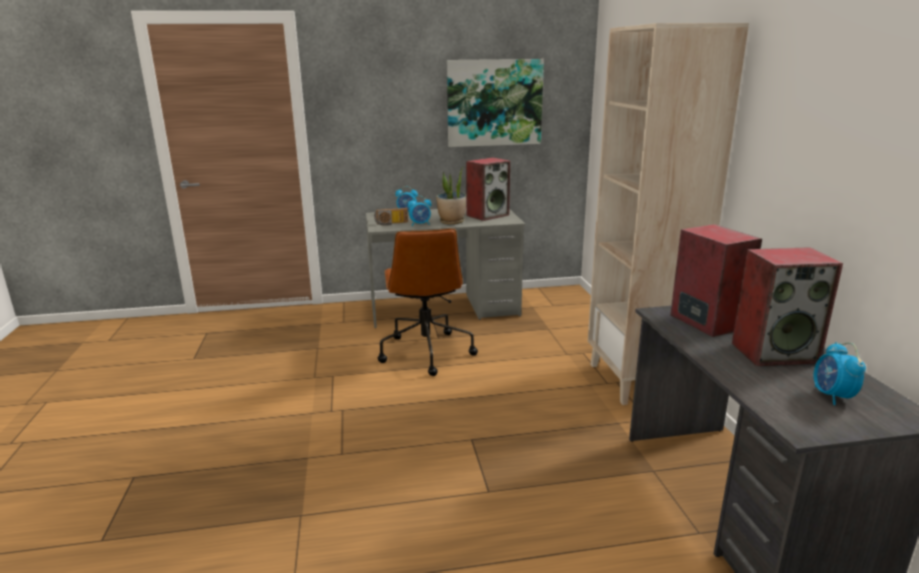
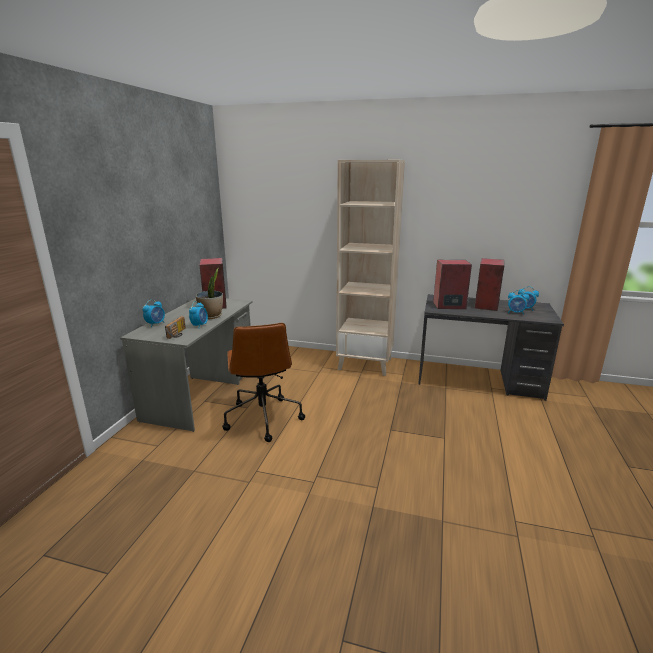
camera: 65 degrees left, 0 degrees up
brown office chair [378,228,478,376] -> brown office chair turned 60 degrees clockwise [222,323,305,442]
picture [447,59,544,147] -> none
none -> alarm clock [508,290,530,315]

